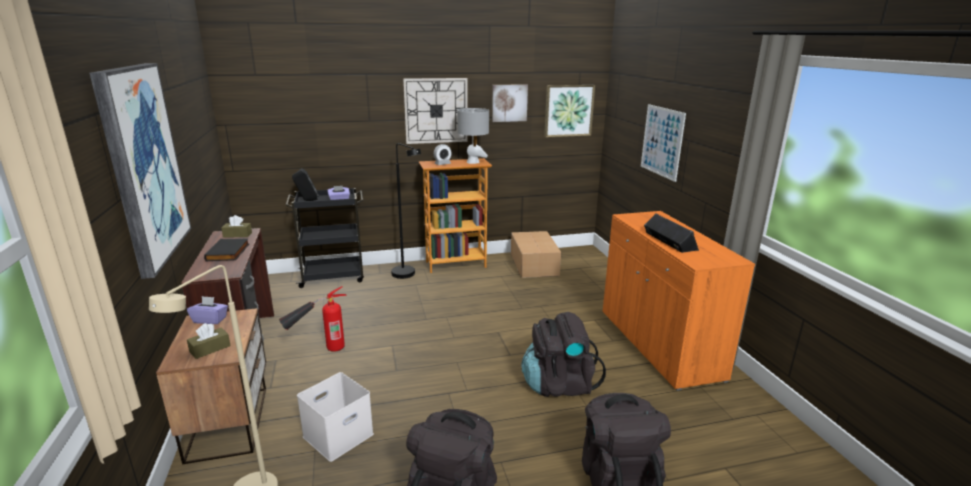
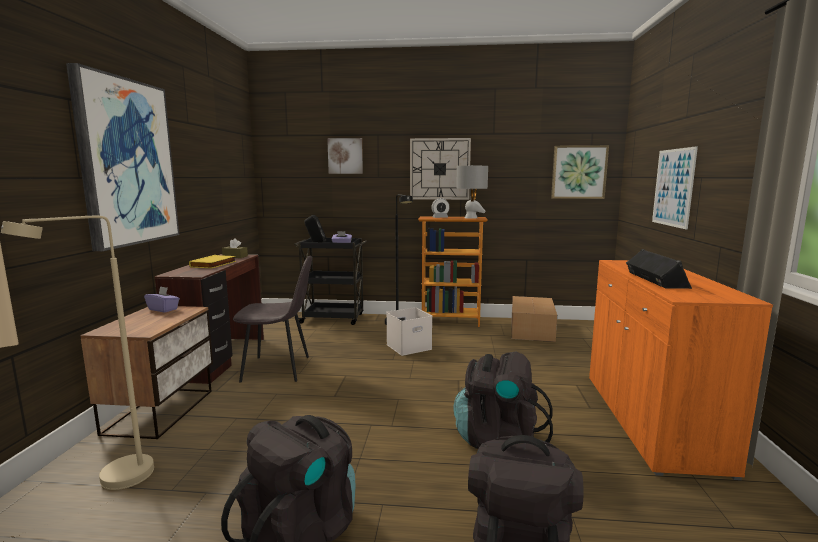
camera: 20 degrees right, 10 degrees down
brown tissue box [187,323,231,359] -> none
black book [204,238,249,262] -> yellow book [189,255,236,268]
fire extinguisher [279,286,347,352] -> grey chair [233,255,312,382]
white storage box [297,372,374,462] -> white storage box moved to [386,307,432,356]
picture [492,84,528,122] -> picture moved to [327,138,363,174]

